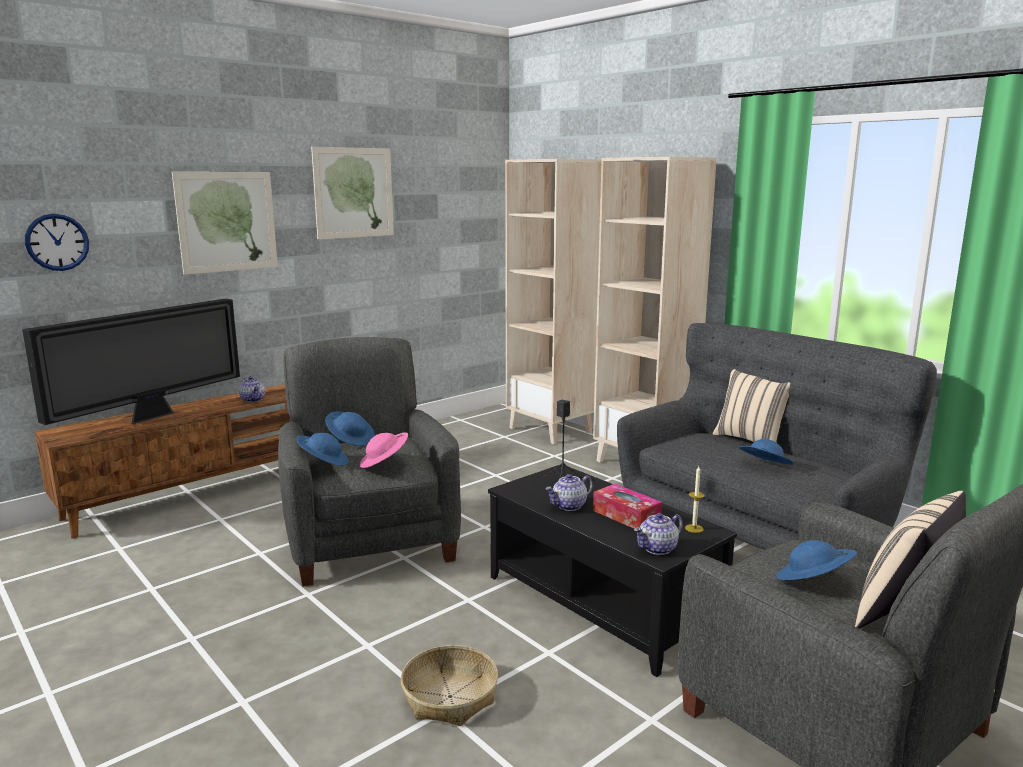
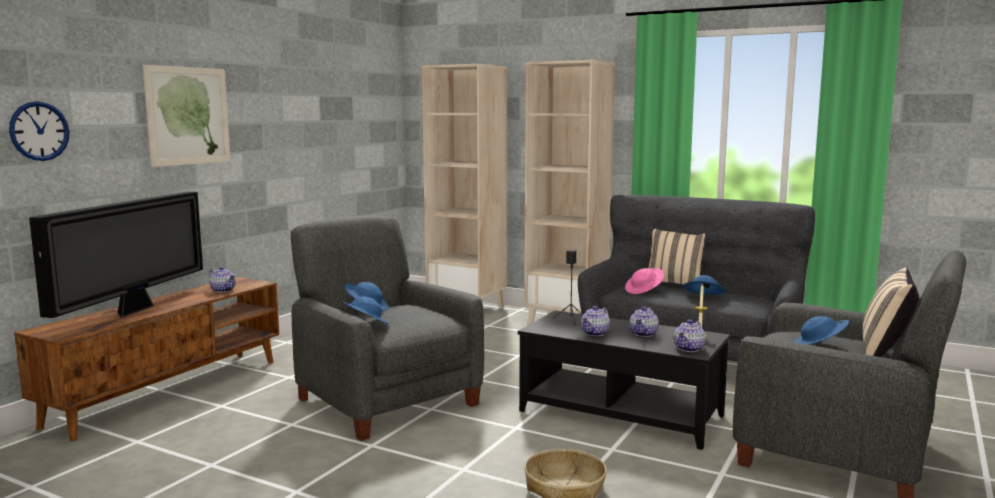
camera: 20 degrees left, 5 degrees down
picture [311,147,394,240] -> none
pink hat [360,432,408,468] -> pink hat moved to [625,268,664,294]
tissue box [593,484,662,529] -> teapot [629,307,659,337]

